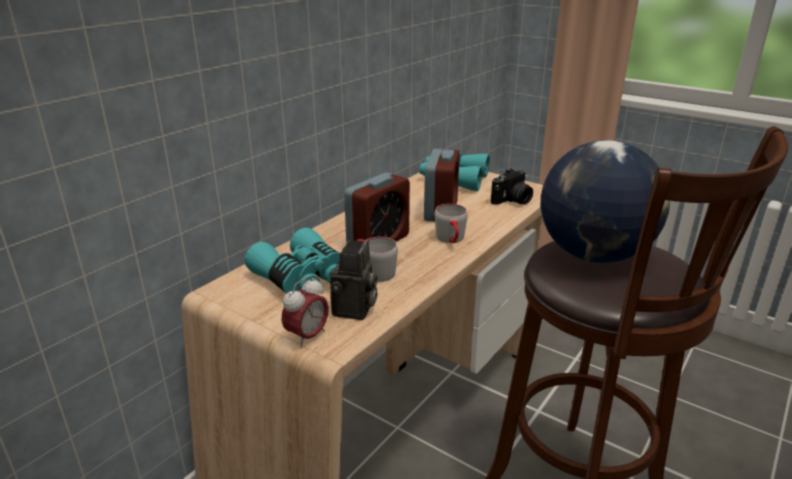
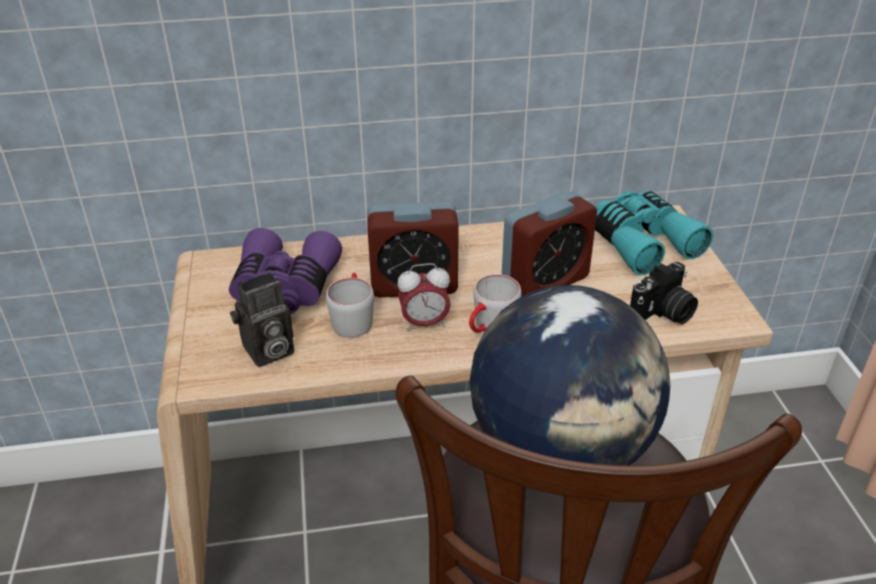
camera: 45 degrees right, 10 degrees up
turquoise binoculars [245,228,340,293] -> purple binoculars [229,228,342,314]
alarm clock [281,276,329,348] -> alarm clock moved to [397,263,451,331]
camera [491,169,533,205] -> camera turned 45 degrees counterclockwise [630,262,698,324]

